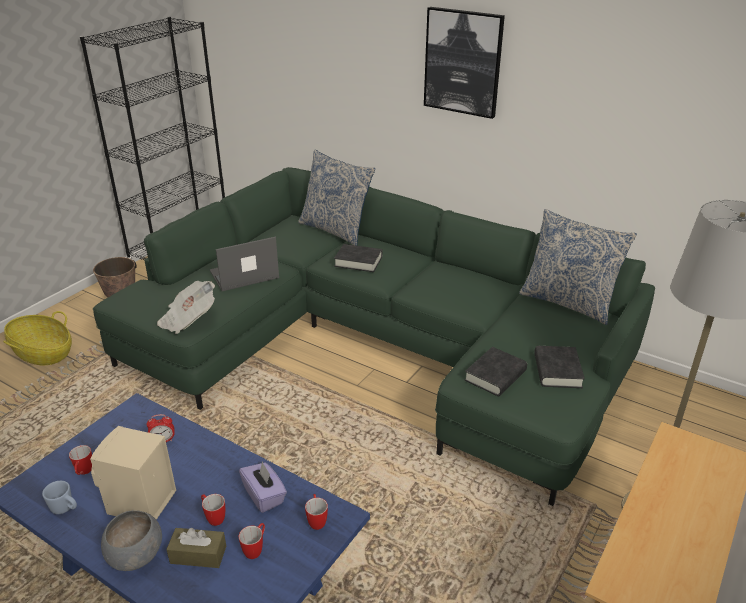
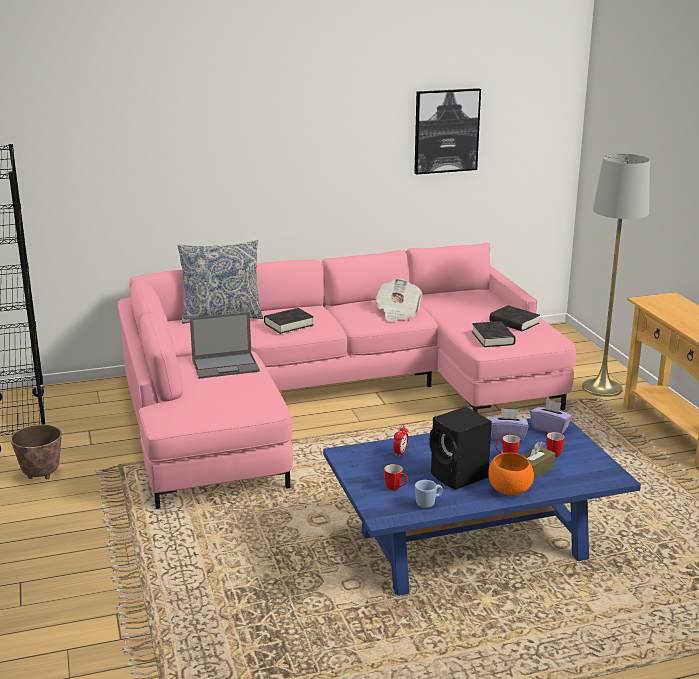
camera: 50 degrees left, 10 degrees down
basket [3,311,72,365] -> none
beige speaker [90,426,176,520] -> black speaker [429,407,492,490]
green sofa [93,167,655,506] -> pink sofa [118,243,576,509]
grey bowl [101,510,162,571] -> orange bowl [488,453,534,495]
newspaper [157,281,215,334] -> newspaper moved to [375,278,423,321]
laptop [210,237,279,291] -> laptop turned 120 degrees counterclockwise [190,312,260,379]
mug [305,494,328,530] -> purple tissue box [530,399,572,434]
picture [424,7,505,119] -> picture moved to [414,88,481,174]
pillow [519,209,637,325] -> none

